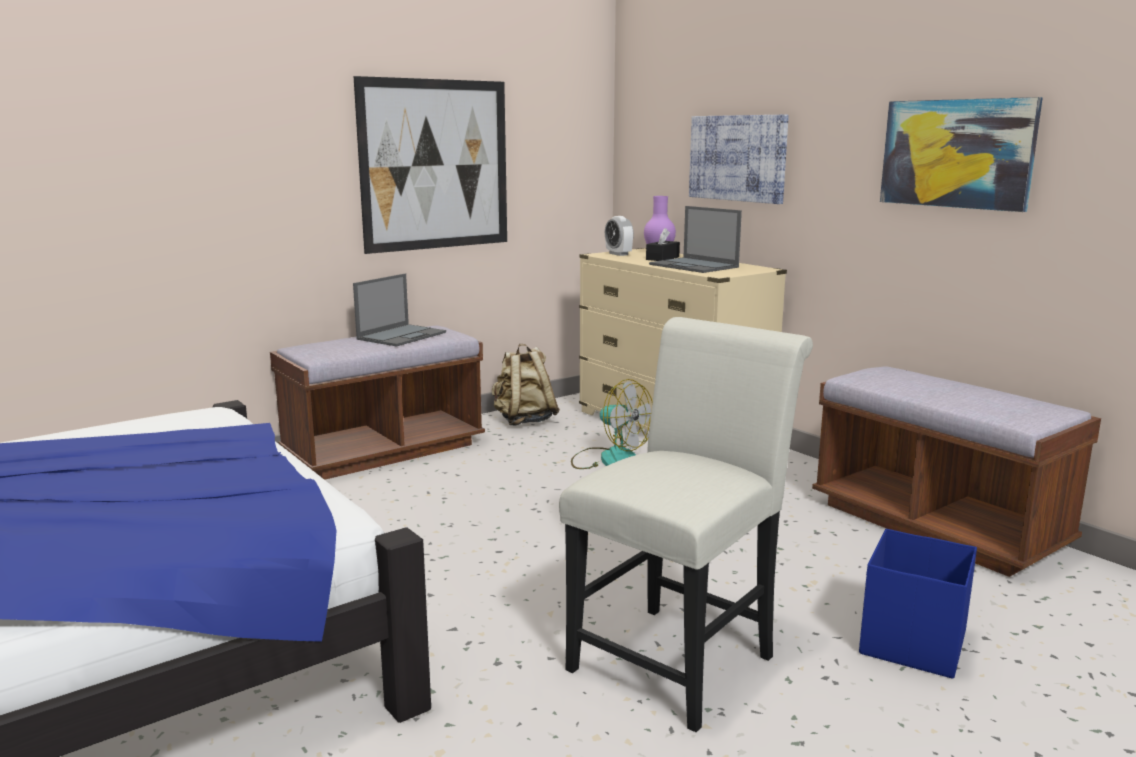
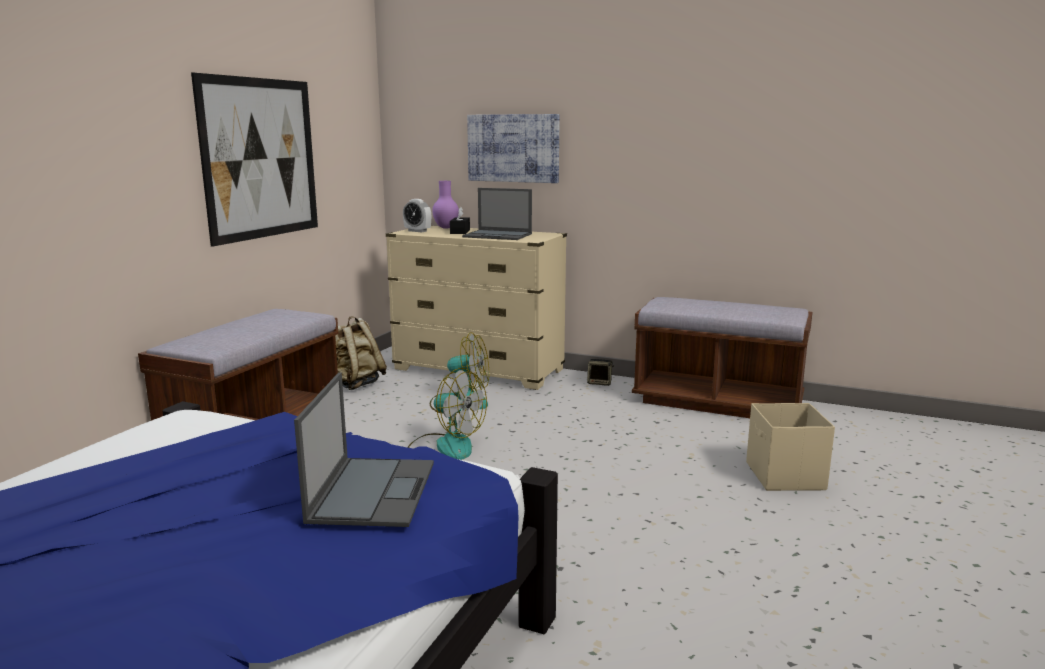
camera: 30 degrees left, 0 degrees up
laptop [353,274,446,347] -> laptop moved to [294,372,434,527]
white chair [559,317,813,732] -> none
blue storage box [859,529,977,679] -> beige storage box [746,403,835,491]
picture [880,97,1043,212] -> none
none -> fan [408,368,487,460]
none -> speaker [587,359,614,386]

